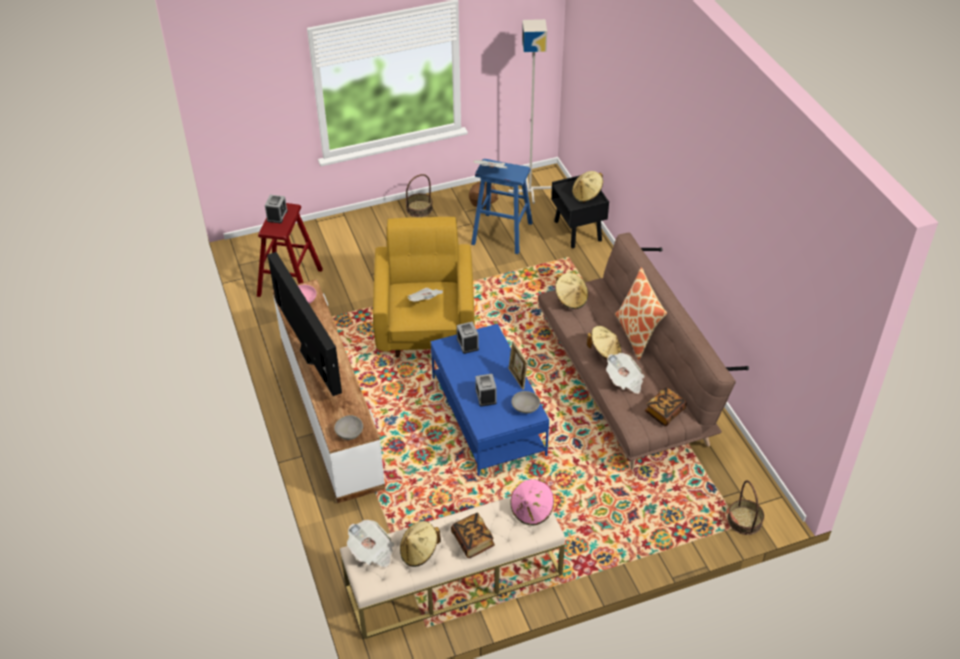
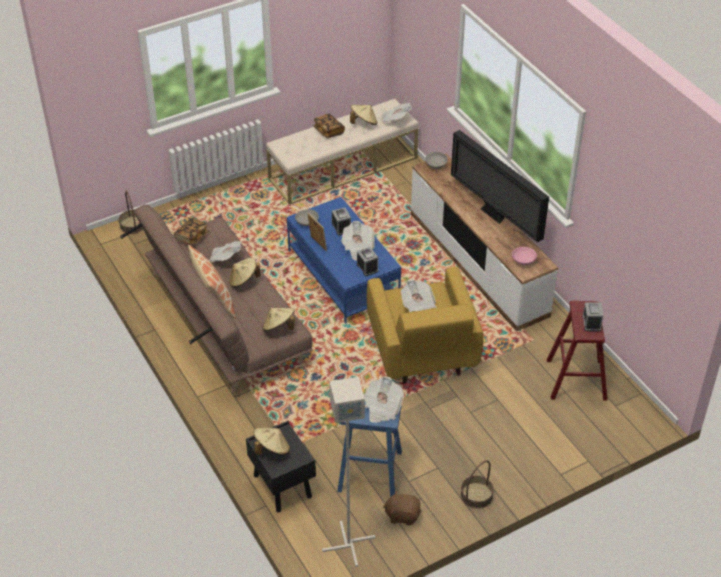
camera: 170 degrees right, 0 degrees up
pink hat [511,479,554,526] -> none
none -> newspaper [341,221,375,261]

